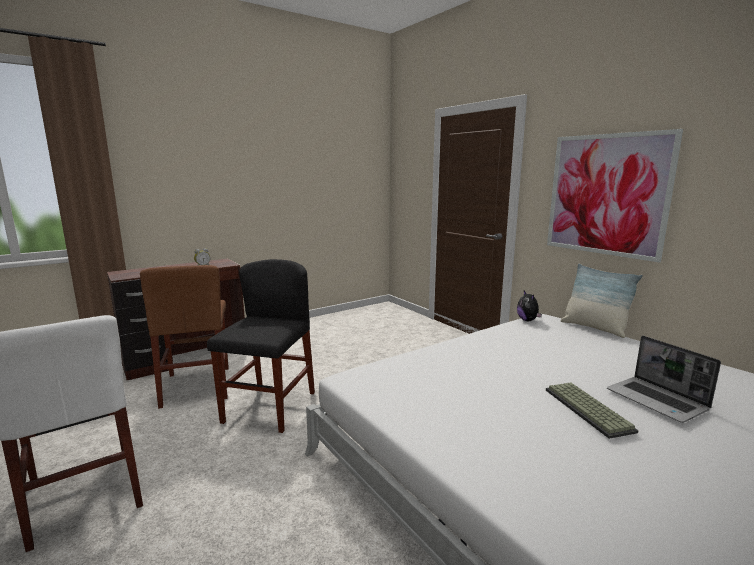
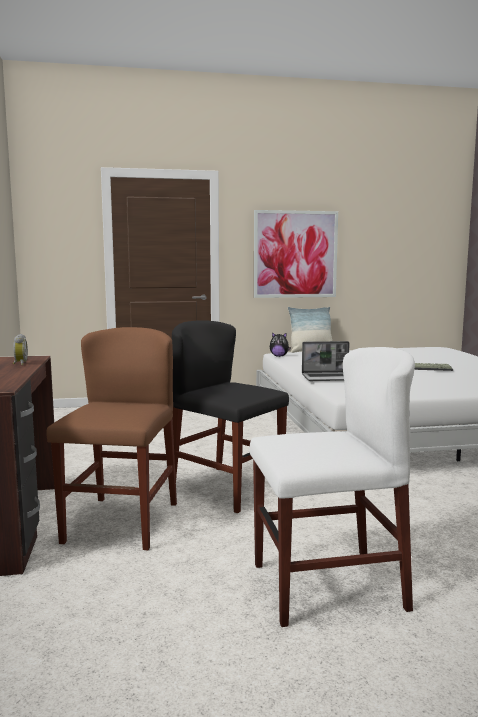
camera: 65 degrees left, 5 degrees down
brown chair [140,265,229,409] -> brown chair turned 90 degrees counterclockwise [46,327,177,550]
laptop [607,336,721,423] -> laptop moved to [302,341,350,381]

